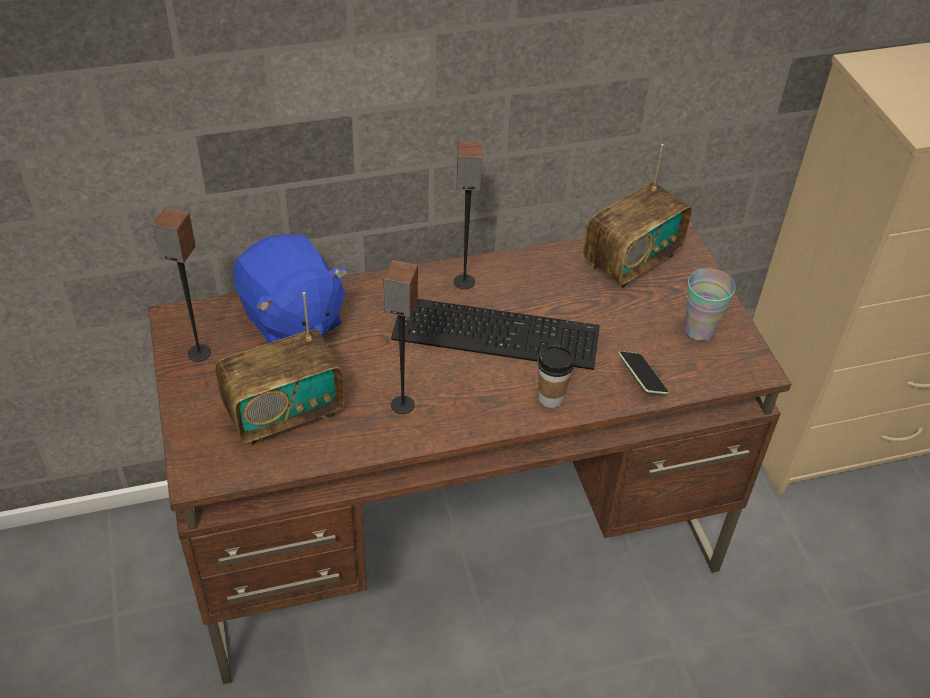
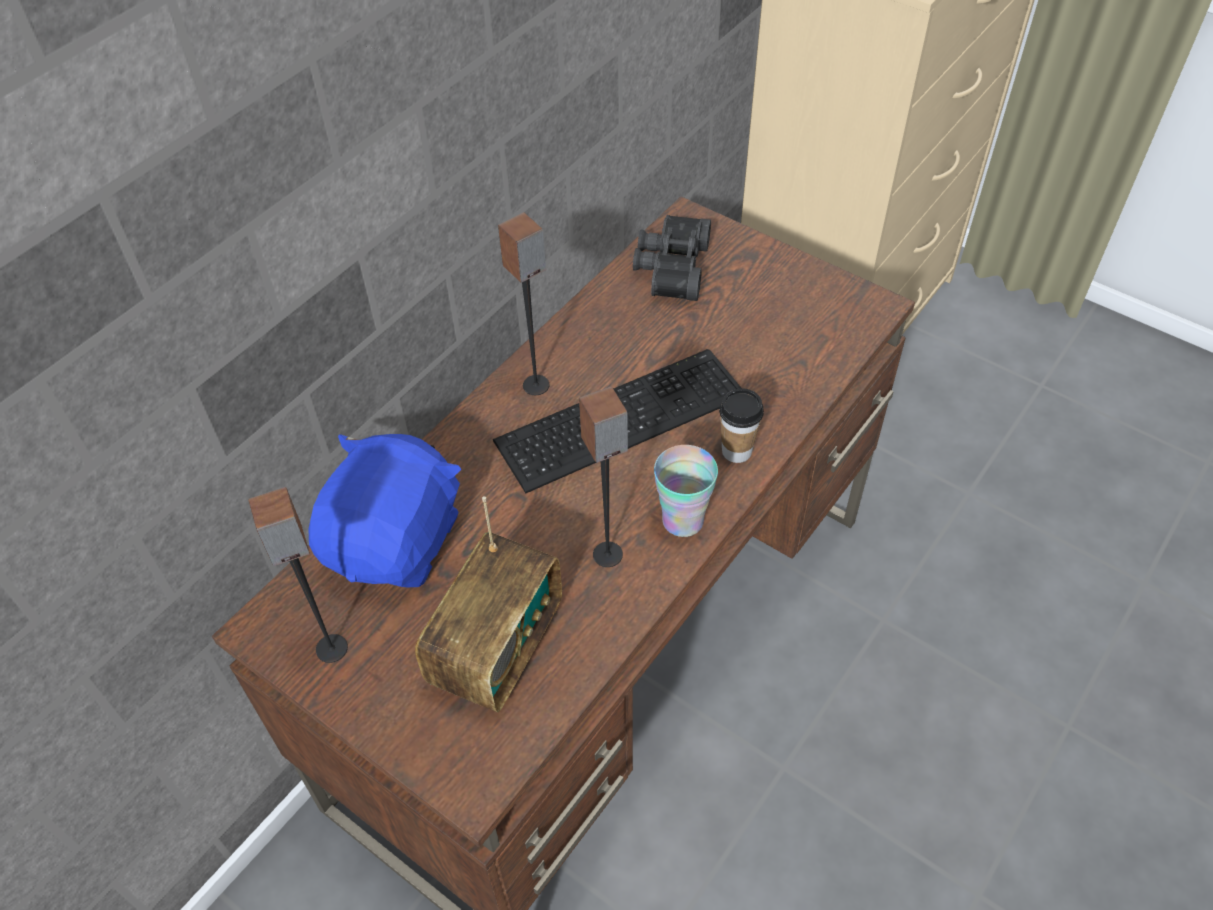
camera: 35 degrees left, 5 degrees up
blue plush toy [234,234,348,343] -> blue plush toy turned 90 degrees counterclockwise [308,434,461,587]
radio [583,144,692,290] -> black binoculars [633,215,711,301]
phone [618,351,669,394] -> none
cup [684,268,735,341] -> cup moved to [654,445,718,537]

